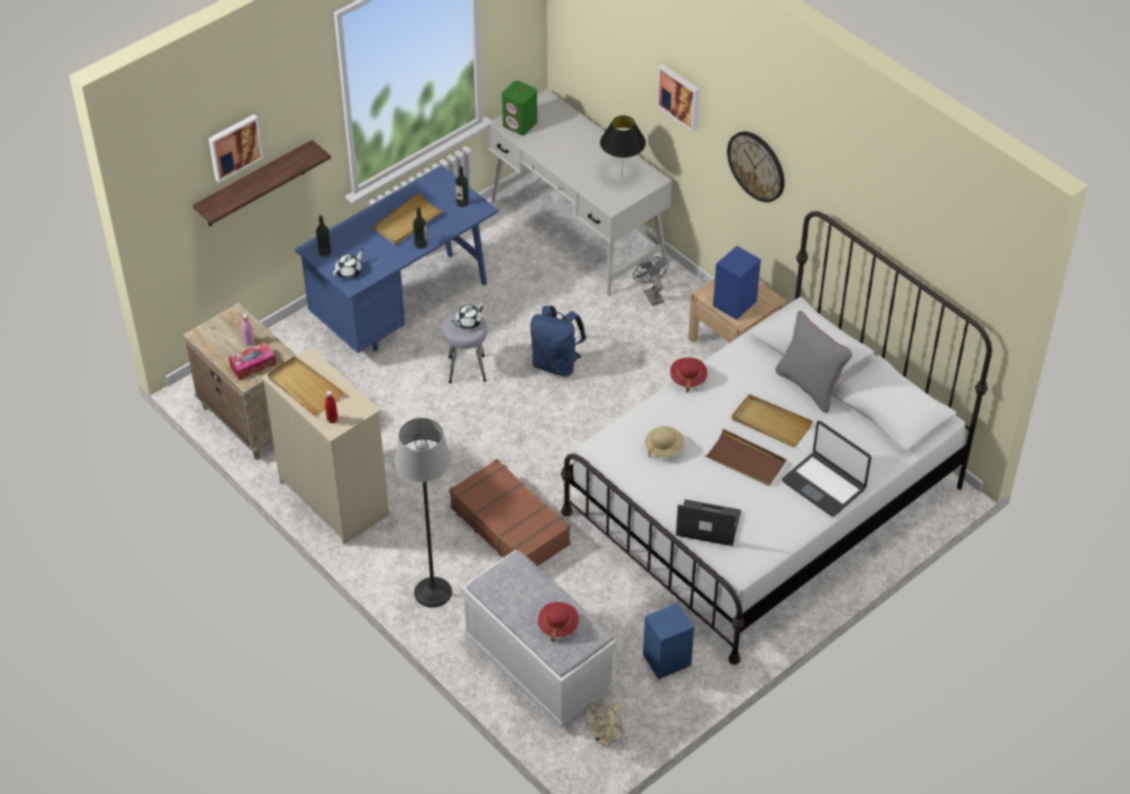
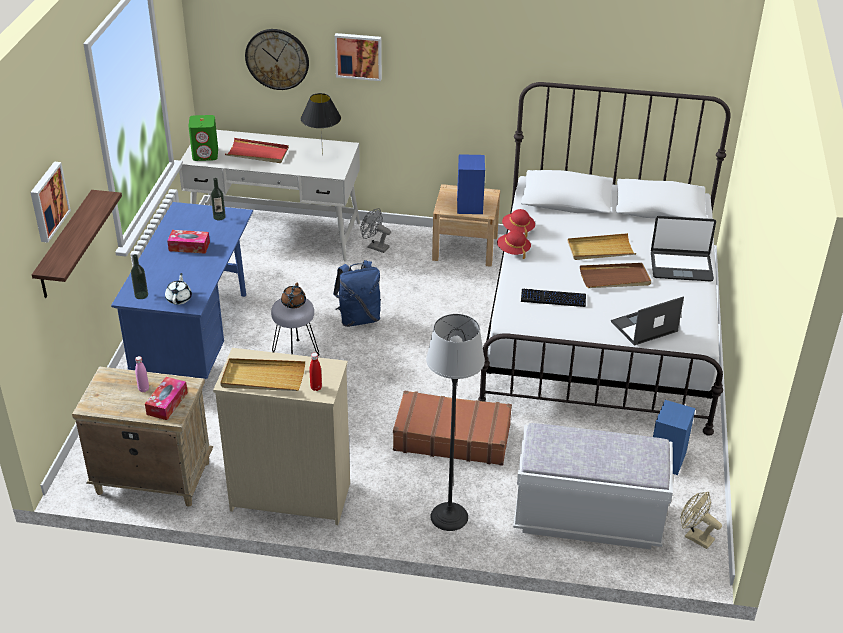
camera: 40 degrees left, 10 degrees down
beige tray [373,192,445,245] -> tissue box [167,230,210,254]
bottle [413,208,428,249] -> none
white teapot [451,304,484,329] -> brown teapot [281,283,306,309]
red hat [538,602,579,642] -> red hat moved to [502,209,535,238]
beige fan [584,702,623,748] -> beige fan turned 135 degrees clockwise [680,492,722,549]
beige hat [645,426,684,458] -> keyboard [521,289,586,307]
wall clock [727,132,785,202] -> wall clock moved to [245,29,309,90]
grey pillow [776,311,852,413] -> none
none -> red tray [225,138,289,163]

